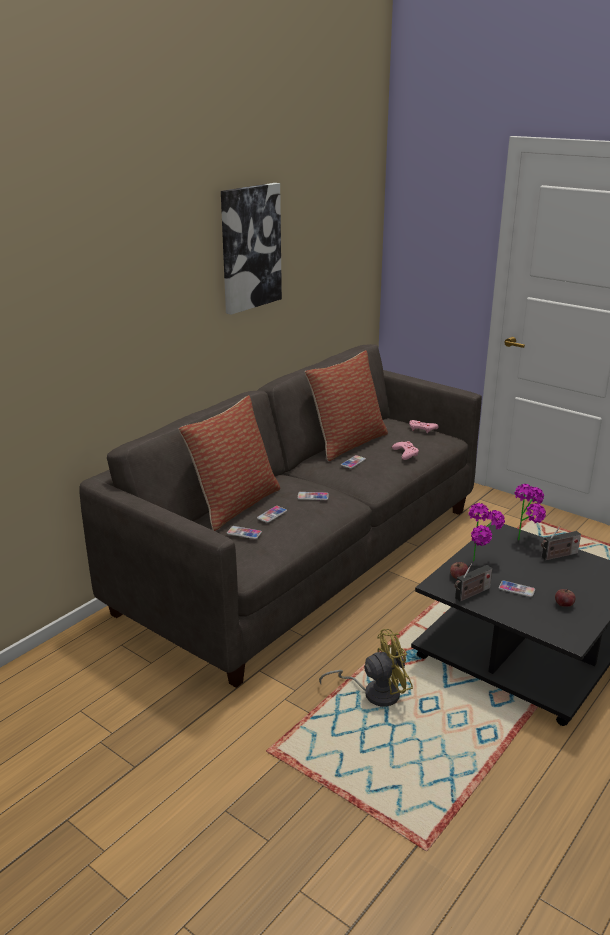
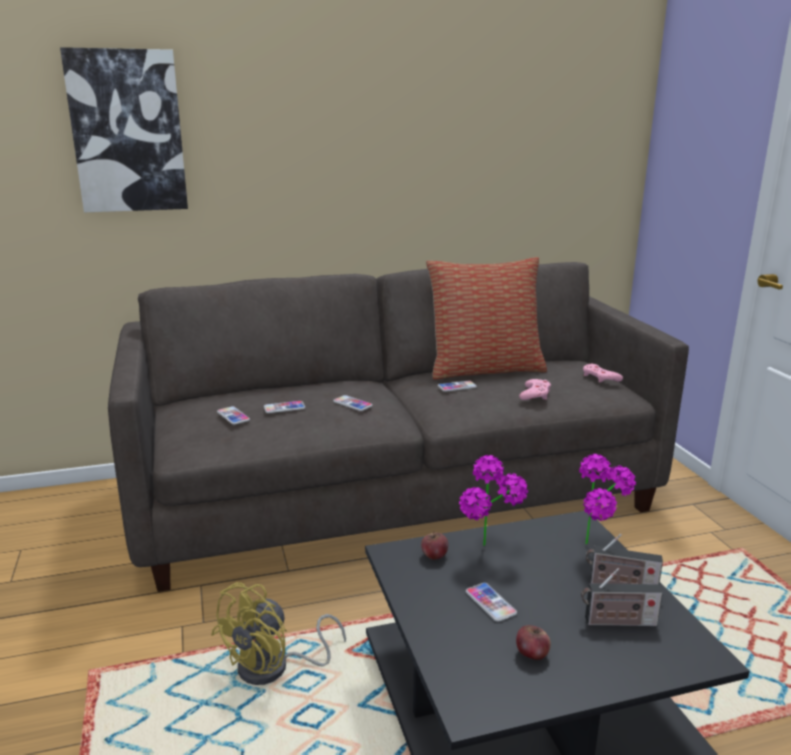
camera: 35 degrees right, 5 degrees down
pillow [179,395,280,531] -> none
picture [221,183,282,315] -> picture moved to [60,47,188,212]
yellow fan [319,629,413,707] -> yellow fan turned 105 degrees clockwise [211,582,346,685]
radio [455,563,492,602] -> radio moved to [581,568,663,626]

